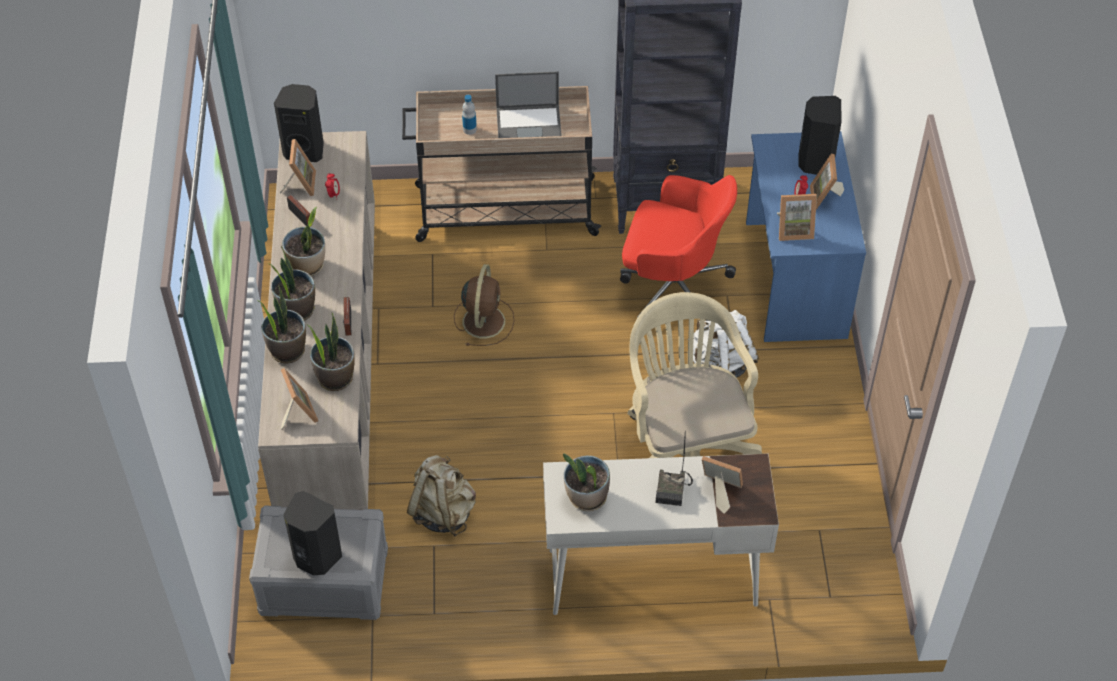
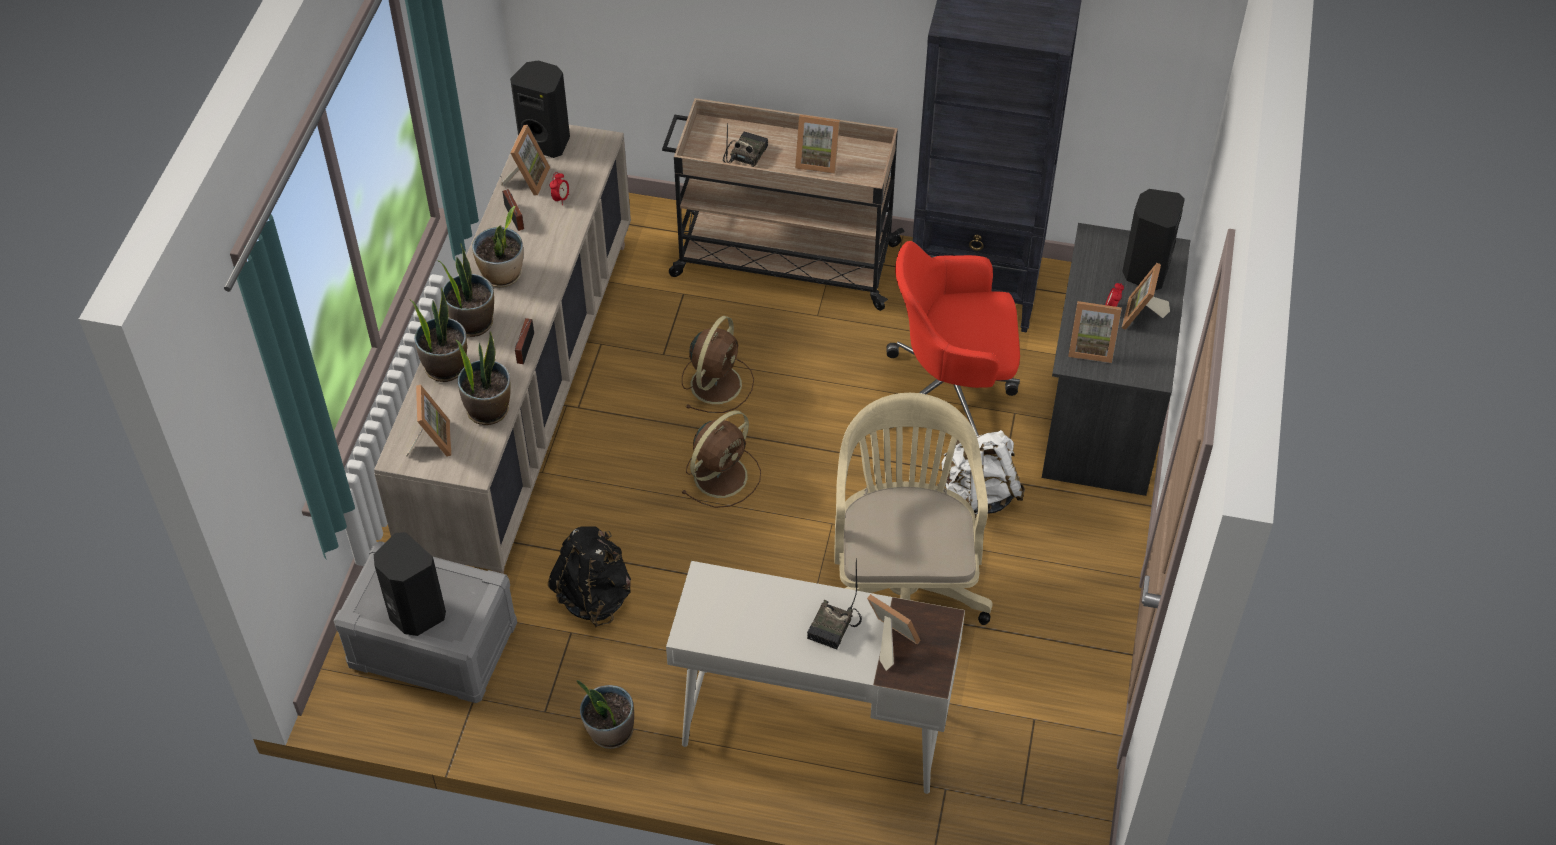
camera: 15 degrees right, 0 degrees up
beige backpack [407,455,476,537] -> black backpack [548,526,631,627]
bottle [462,95,477,135] -> radio [723,123,768,167]
laptop [495,71,562,138] -> picture frame [795,115,840,174]
potted plant [563,453,610,511] -> potted plant moved to [577,680,634,749]
red office chair [620,175,737,321] -> red office chair turned 150 degrees clockwise [886,241,1020,436]
blue desk [746,131,866,342] -> grey desk [1042,223,1191,496]
none -> brown fan [681,411,761,508]

